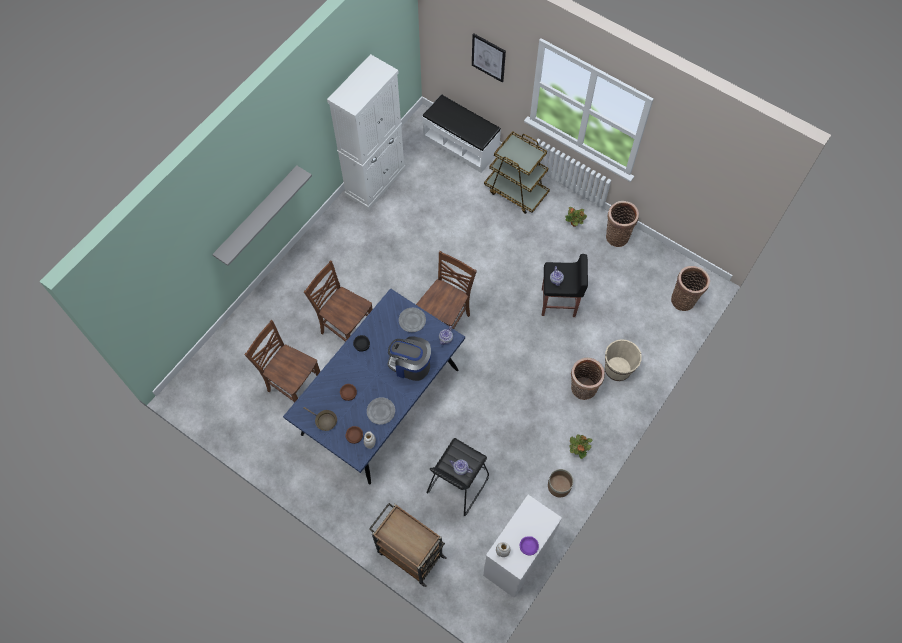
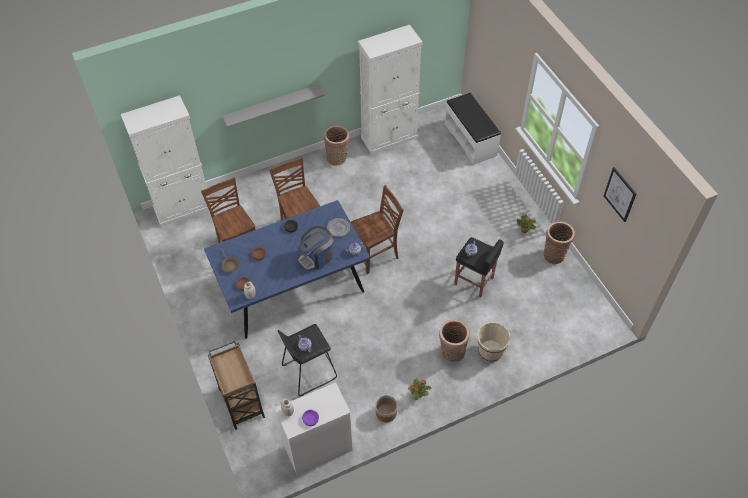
camera: 30 degrees right, 10 degrees down
grey plate [367,397,395,425] -> none
coffee machine [388,336,431,381] -> coffee machine turned 90 degrees counterclockwise [297,226,333,271]
picture [472,33,506,83] -> picture moved to [604,167,637,222]
brown cart [484,131,550,214] -> none
basket [671,266,710,311] -> basket moved to [324,125,349,166]
none -> white cabinet [121,95,213,227]

